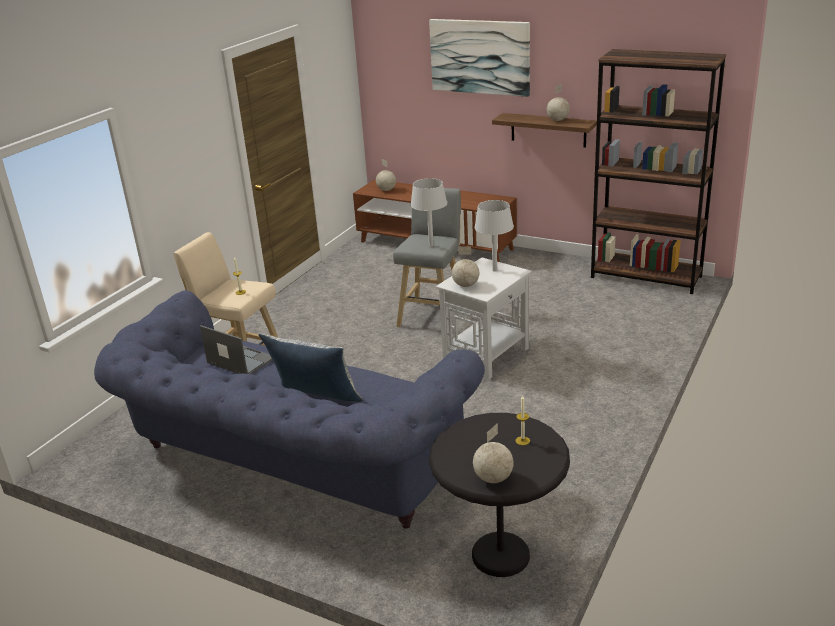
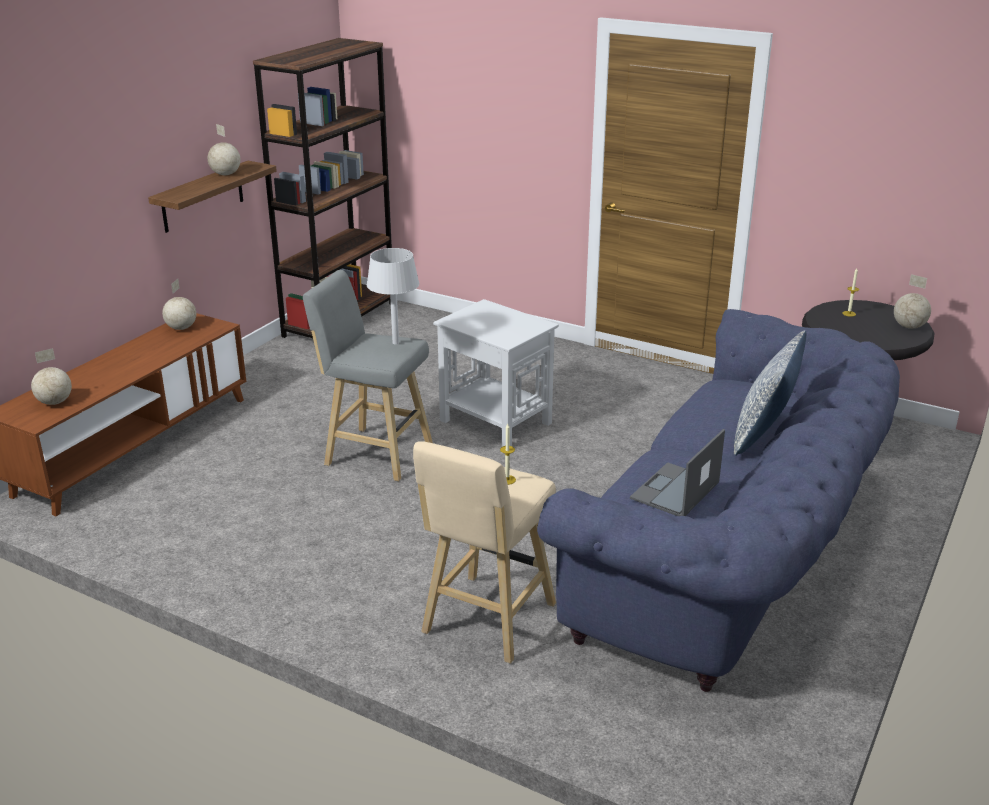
camera: 90 degrees left, 0 degrees up
picture [429,19,530,97] -> none
globe [452,246,479,287] -> globe moved to [162,279,196,330]
grey table lamp [474,200,514,272] -> none

